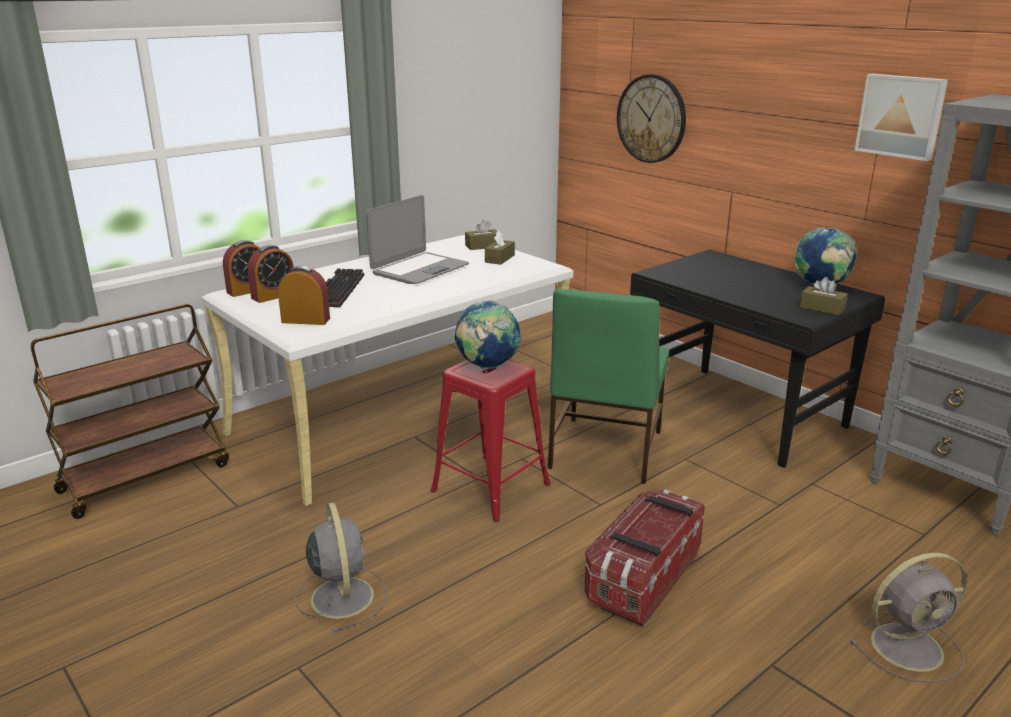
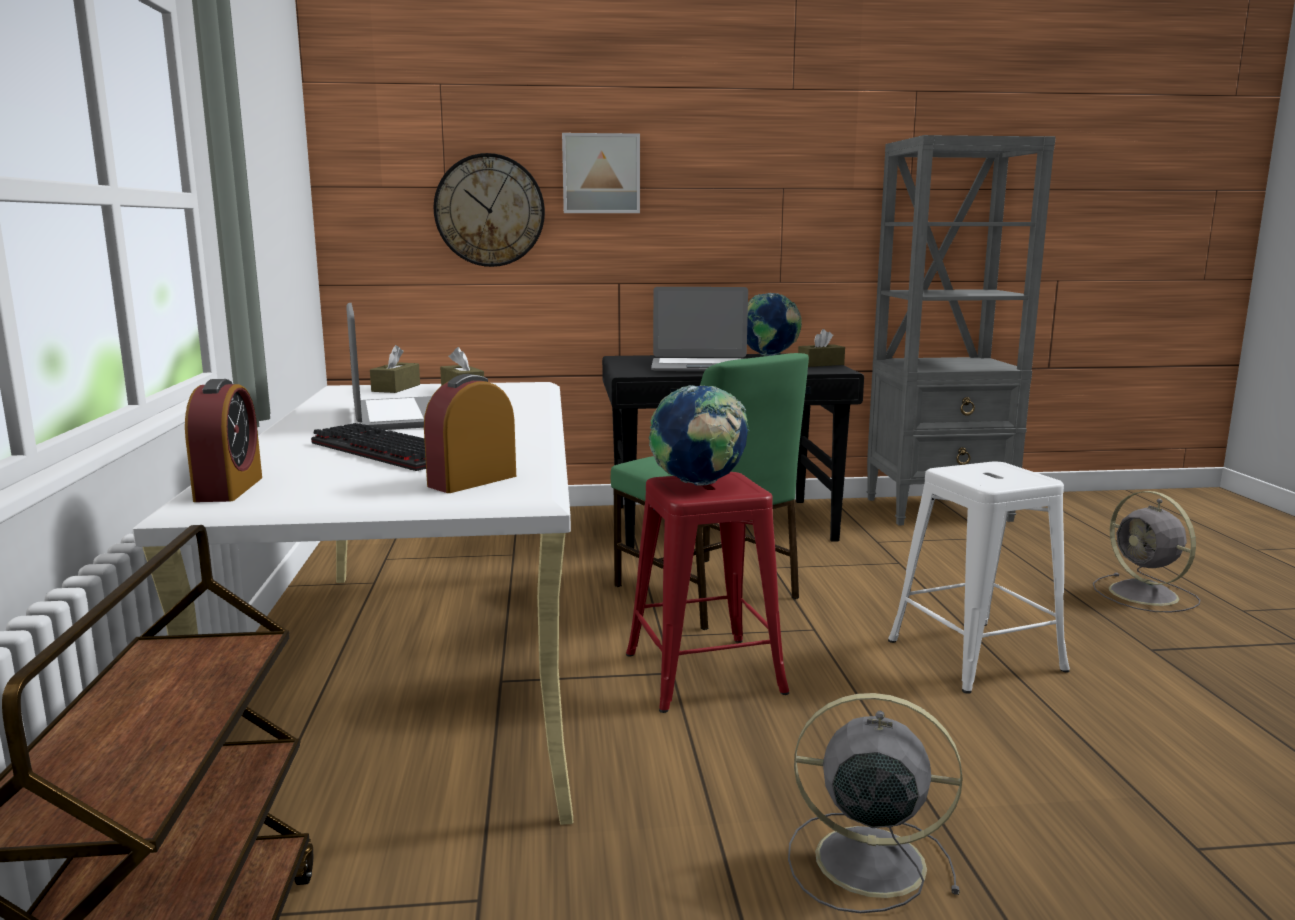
camera: 55 degrees left, 10 degrees down
alarm clock [248,245,294,303] -> none
storage box [584,489,705,626] -> white stool [888,461,1070,694]
grey fan [850,553,967,683] -> grey fan turned 135 degrees clockwise [1093,491,1200,612]
picture [854,74,948,161] -> picture moved to [562,133,640,213]
none -> laptop [651,287,748,371]

